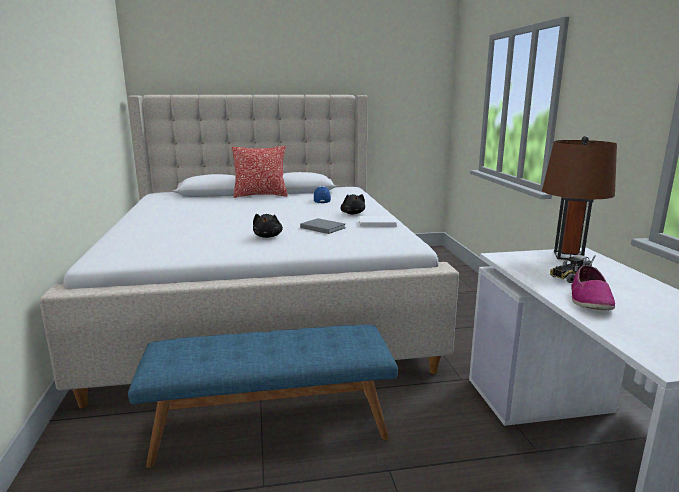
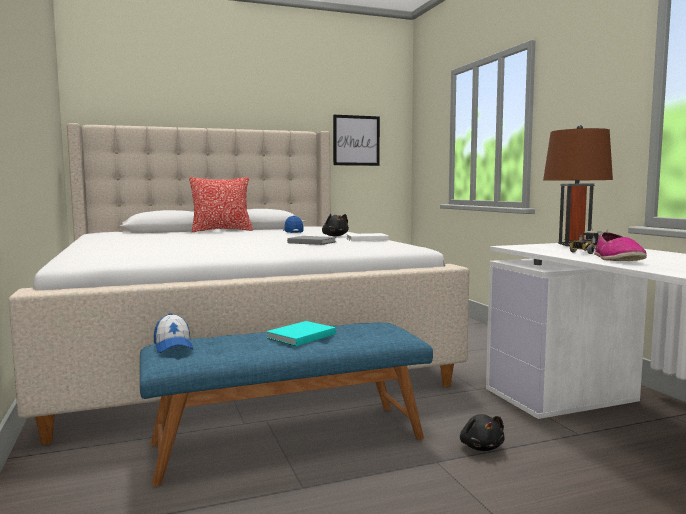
camera: 10 degrees left, 10 degrees down
black plush toy [253,214,283,238] -> black plush toy moved to [460,414,505,451]
none -> cap [154,313,194,353]
none -> turquoise book [266,321,336,346]
none -> picture [333,115,380,166]

